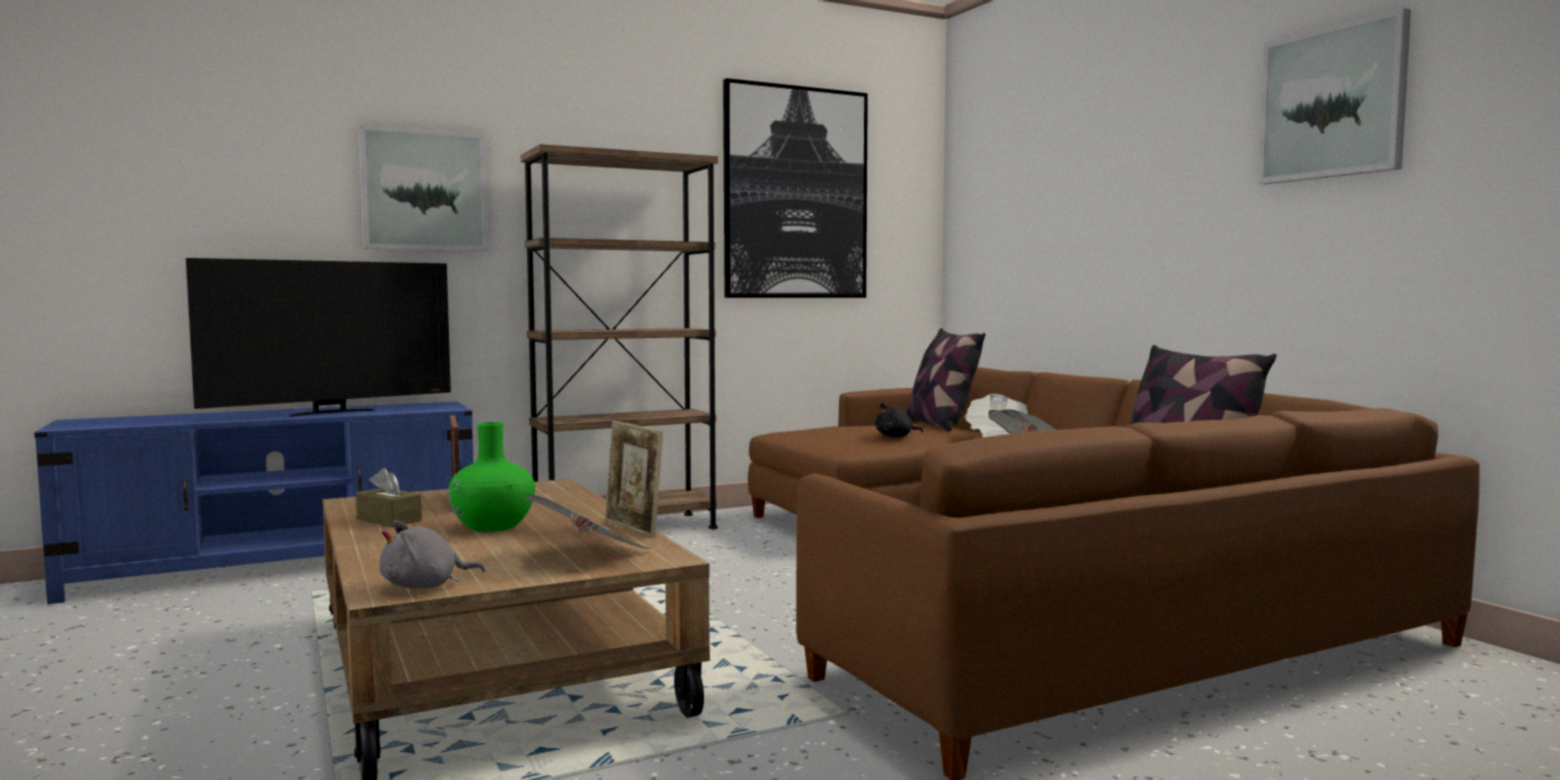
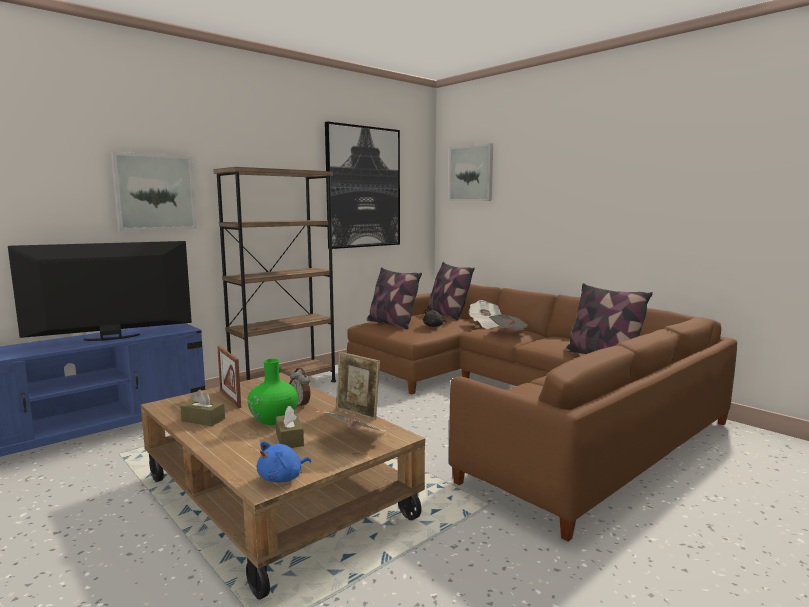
camera: 15 degrees left, 5 degrees up
television [186,258,451,417] -> television turned 150 degrees counterclockwise [8,241,192,341]
grey plush toy [379,520,485,589] -> blue plush toy [257,442,311,482]
picture [1258,8,1411,184] -> picture moved to [449,143,493,201]
none -> brown tissue box [275,406,304,448]
none -> alarm clock [289,368,311,408]
none -> pillow [367,267,422,329]

